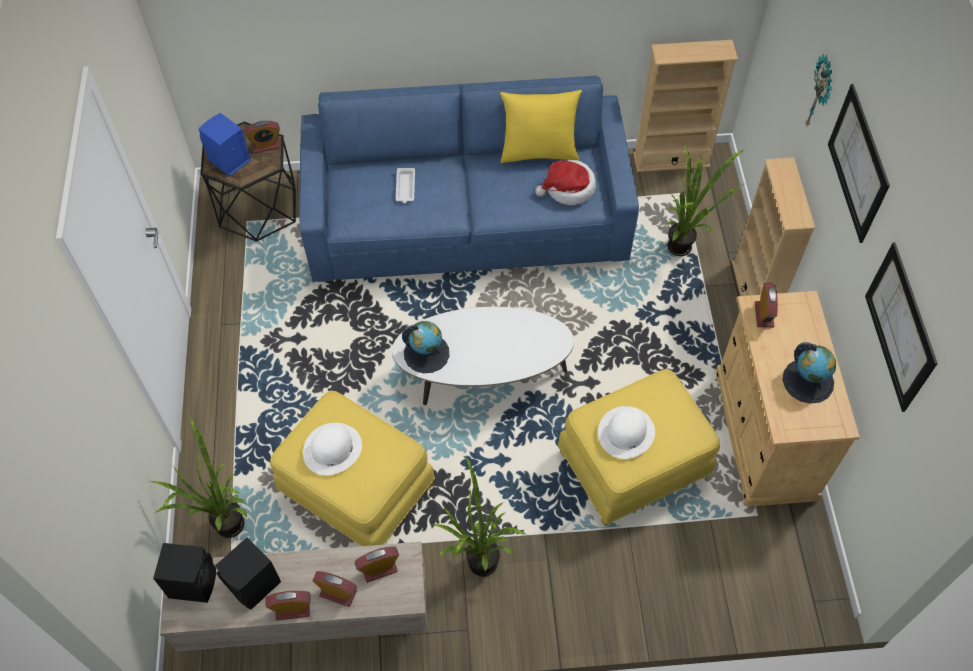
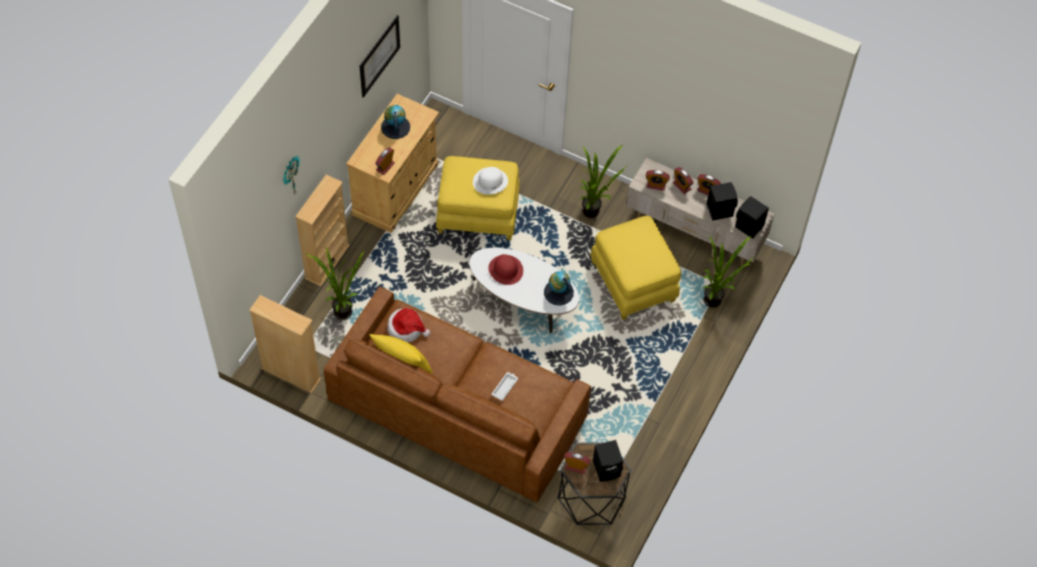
camera: 150 degrees left, 0 degrees up
blue speaker [199,113,251,176] -> black speaker [593,440,623,482]
blue sofa [299,75,639,282] -> brown sofa [324,287,591,502]
white hat [303,423,362,475] -> none
picture [828,84,890,243] -> none
none -> red hat [488,254,523,285]

